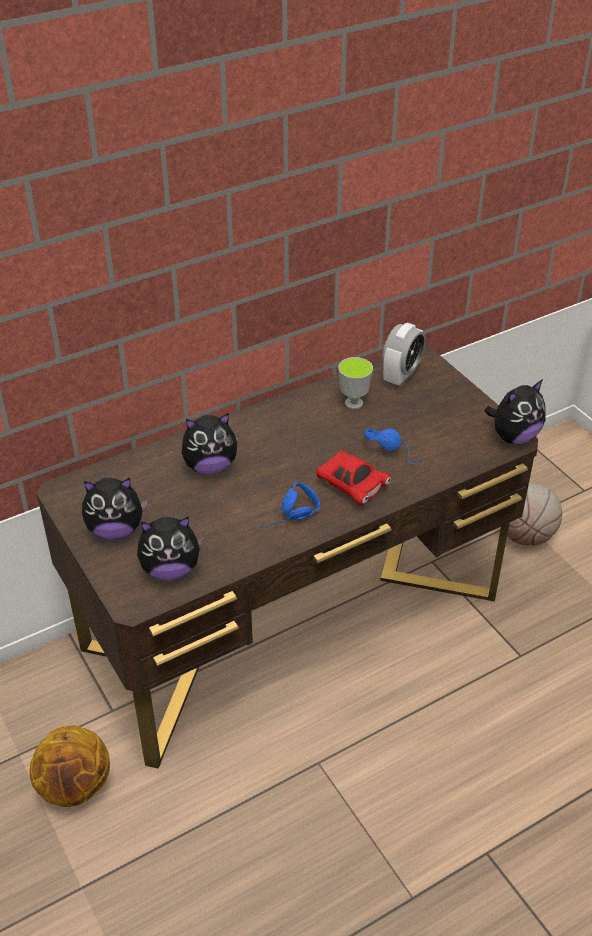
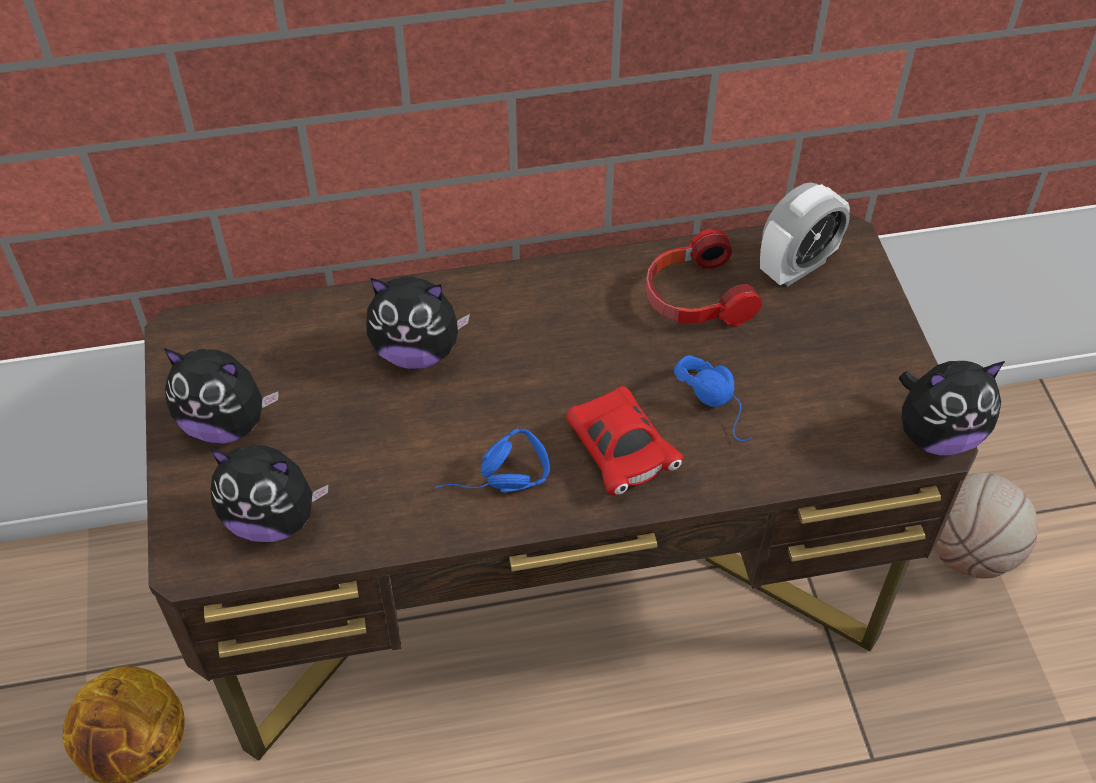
camera: 20 degrees right, 10 degrees up
cup [338,357,373,409] -> headphones [646,229,762,326]

